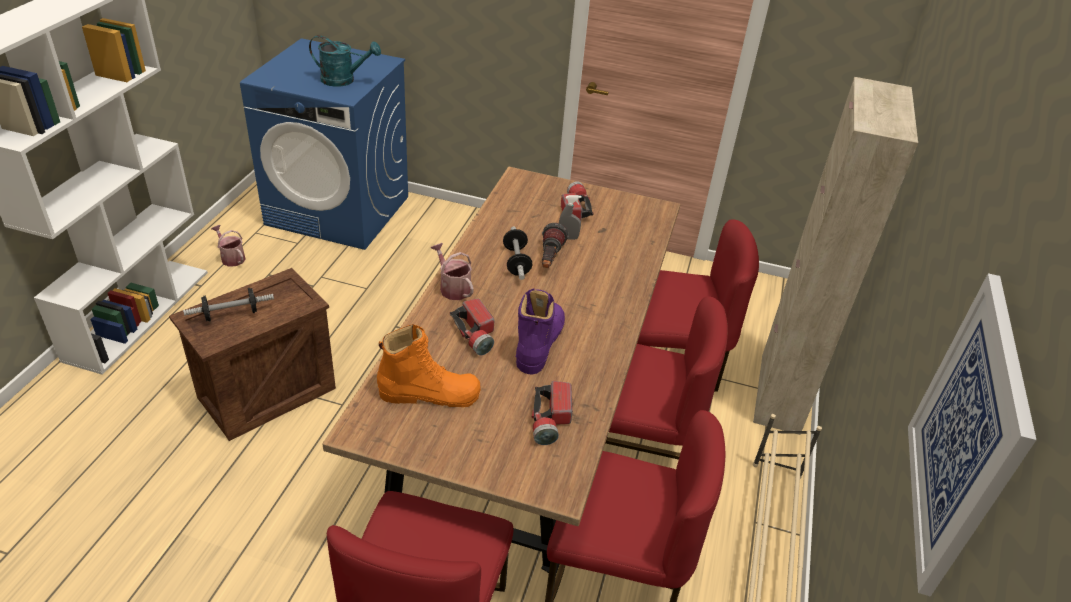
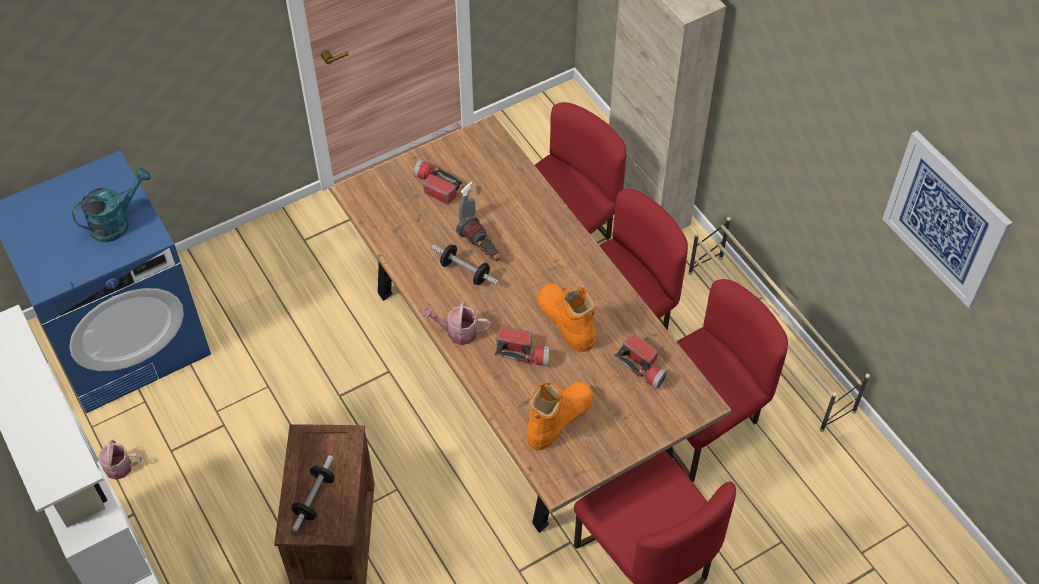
camera: 45 degrees left, 15 degrees up
purple boot [516,288,565,374] -> orange boot [537,283,596,352]

